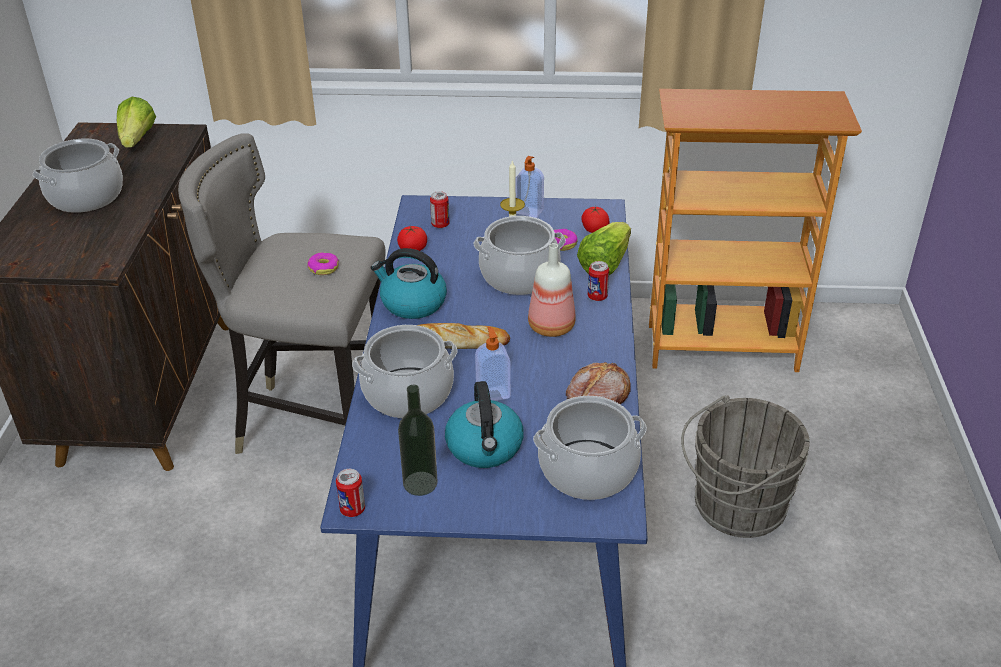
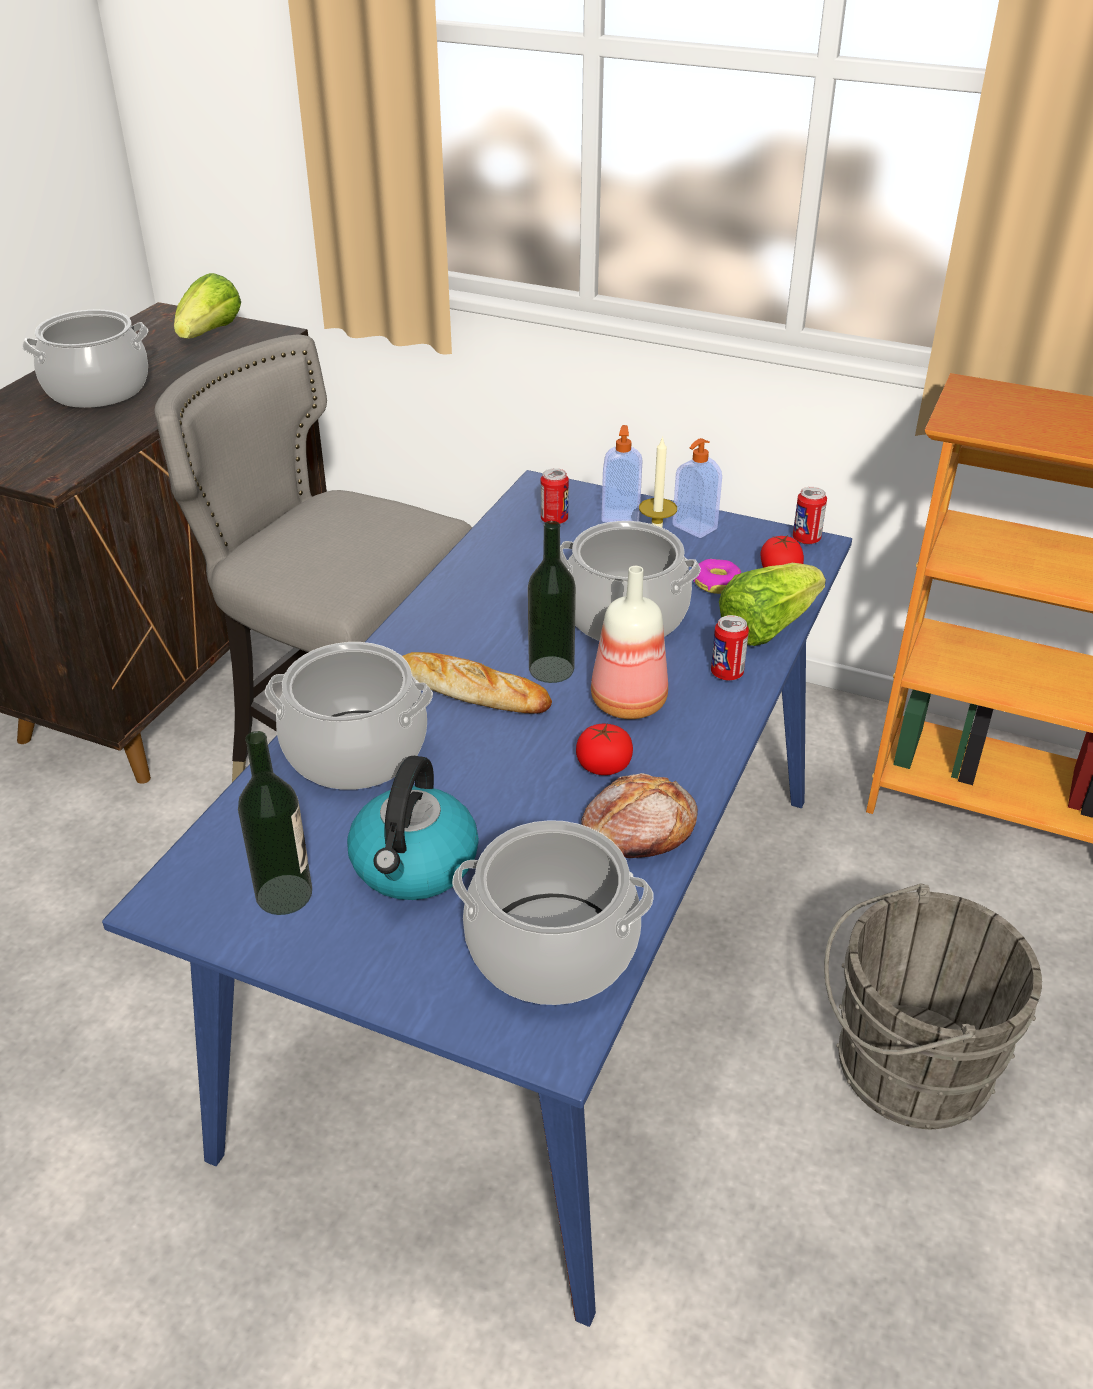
camera: 20 degrees right, 0 degrees up
donut [307,253,339,275] -> none
can [336,469,365,517] -> can moved to [793,487,827,544]
kettle [371,248,447,319] -> none
tomato [397,226,427,251] -> tomato moved to [576,724,633,775]
soap dispenser [475,327,511,401] -> soap dispenser moved to [601,425,643,522]
none -> bottle [528,521,576,683]

